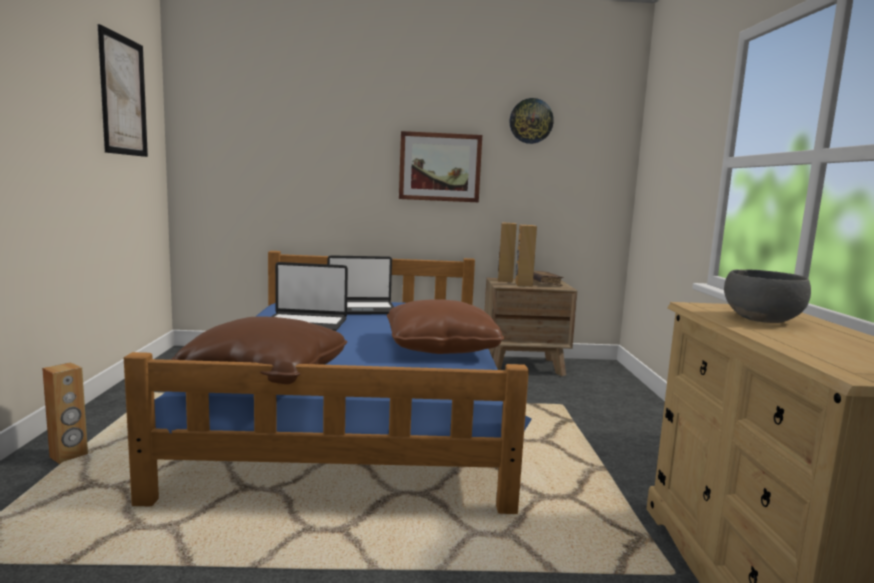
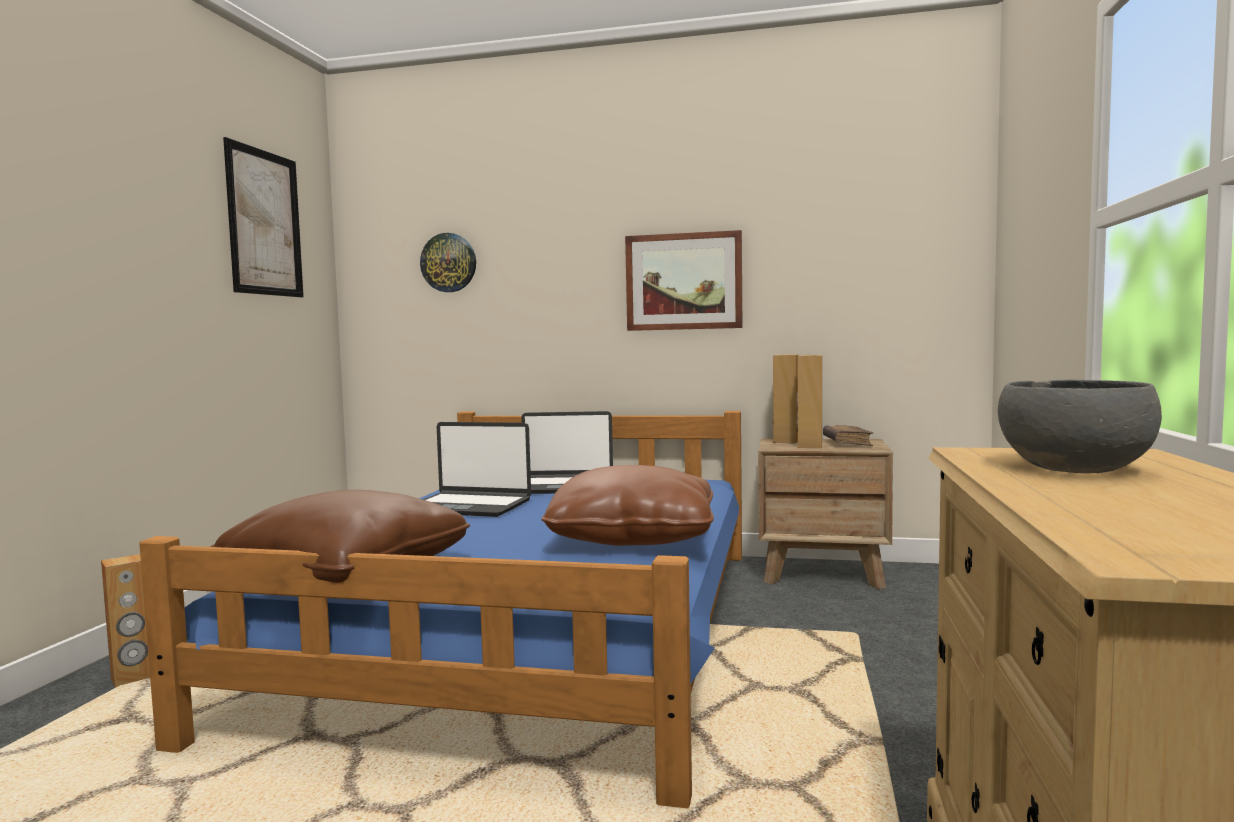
camera: 15 degrees right, 5 degrees down
wall clock [510,98,554,144] -> wall clock moved to [420,233,476,292]

